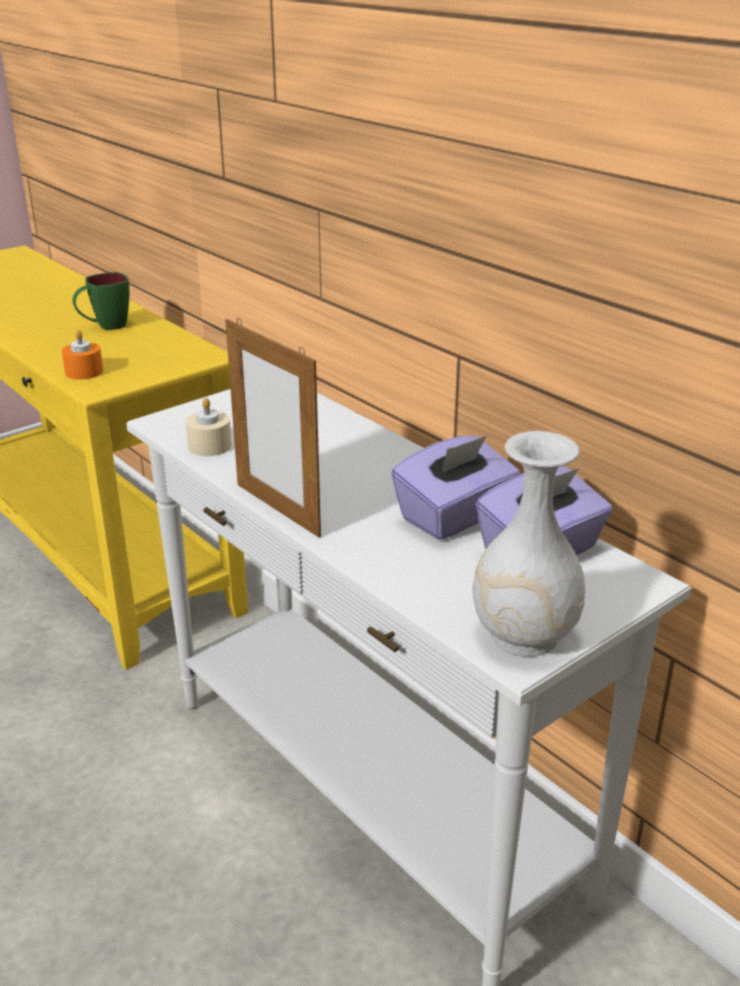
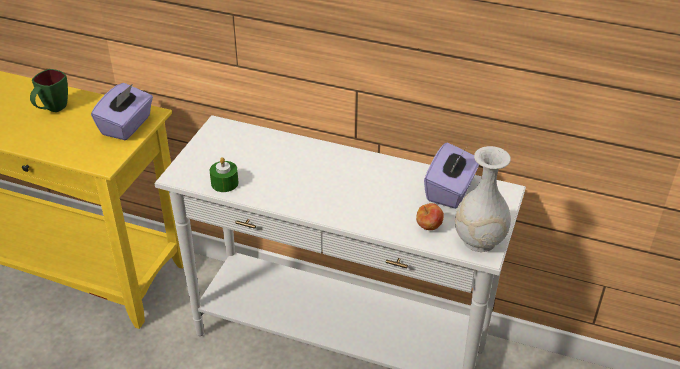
camera: 30 degrees left, 10 degrees up
orange candle [62,330,103,380] -> none
beige candle [185,398,232,456] -> green candle [210,157,239,192]
picture frame [225,318,321,538] -> none
purple tissue box [392,436,520,540] -> purple tissue box moved to [91,83,153,140]
none -> apple [416,203,444,230]

